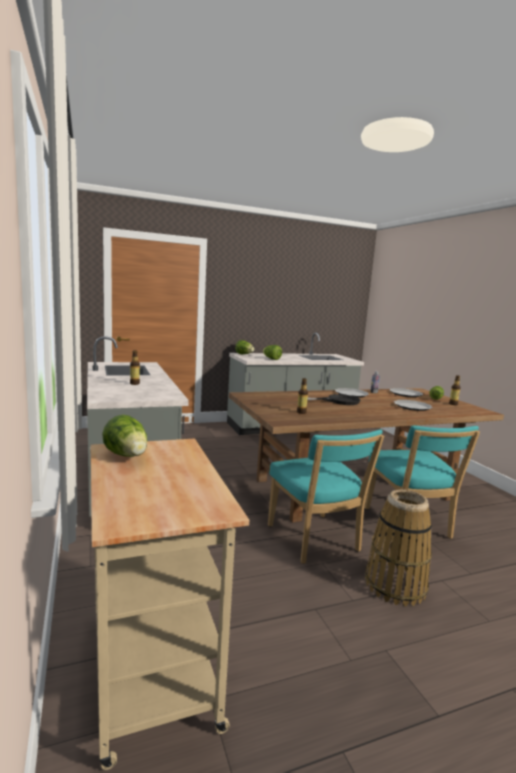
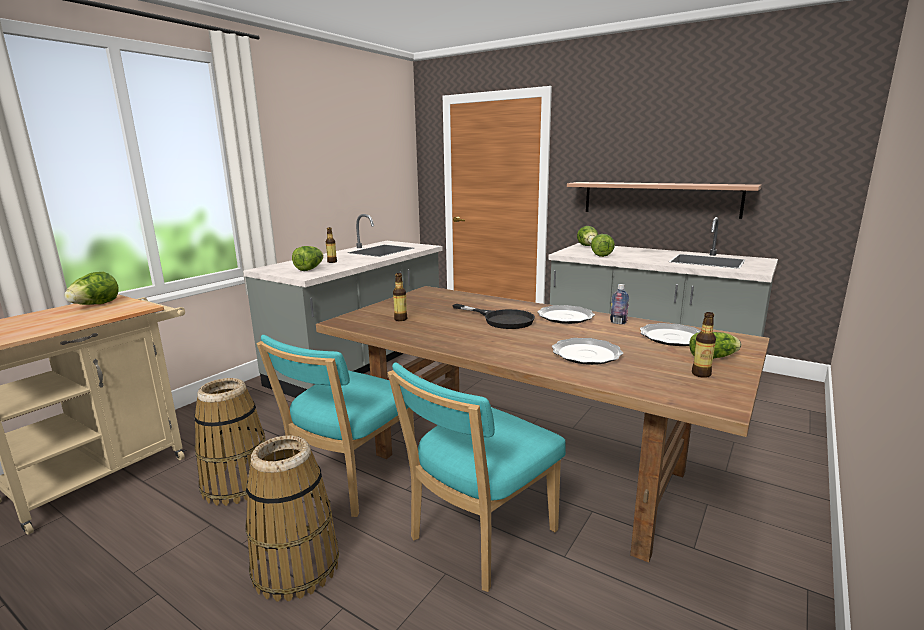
camera: 55 degrees right, 5 degrees up
none -> basket [194,378,266,506]
none -> lettuce [292,246,324,271]
none -> shelf [567,182,762,219]

